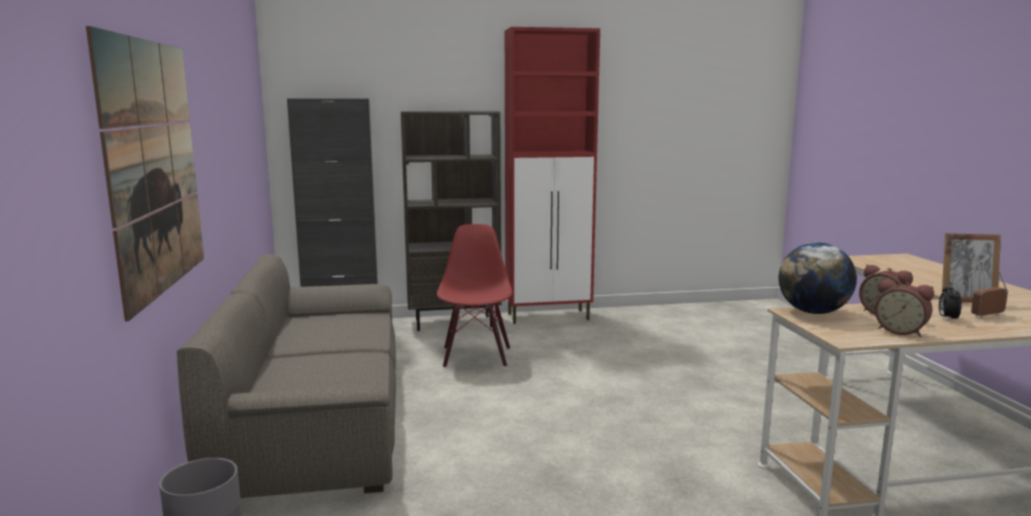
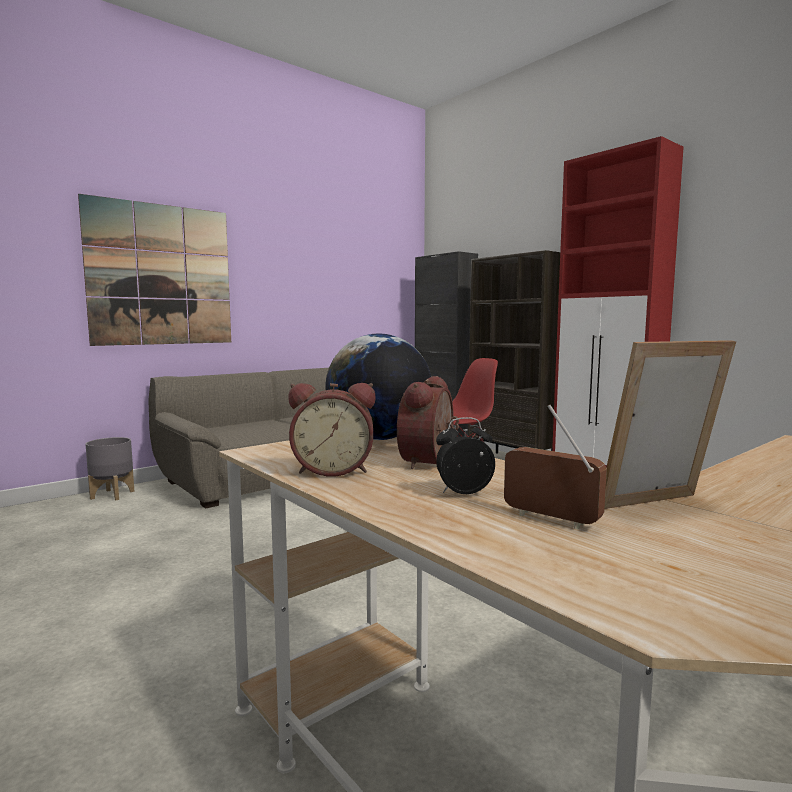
camera: 60 degrees right, 5 degrees down
alarm clock [875,279,934,337] -> alarm clock turned 105 degrees counterclockwise [288,383,375,477]
picture frame [942,233,1001,303] -> picture frame turned 90 degrees clockwise [605,340,736,509]

